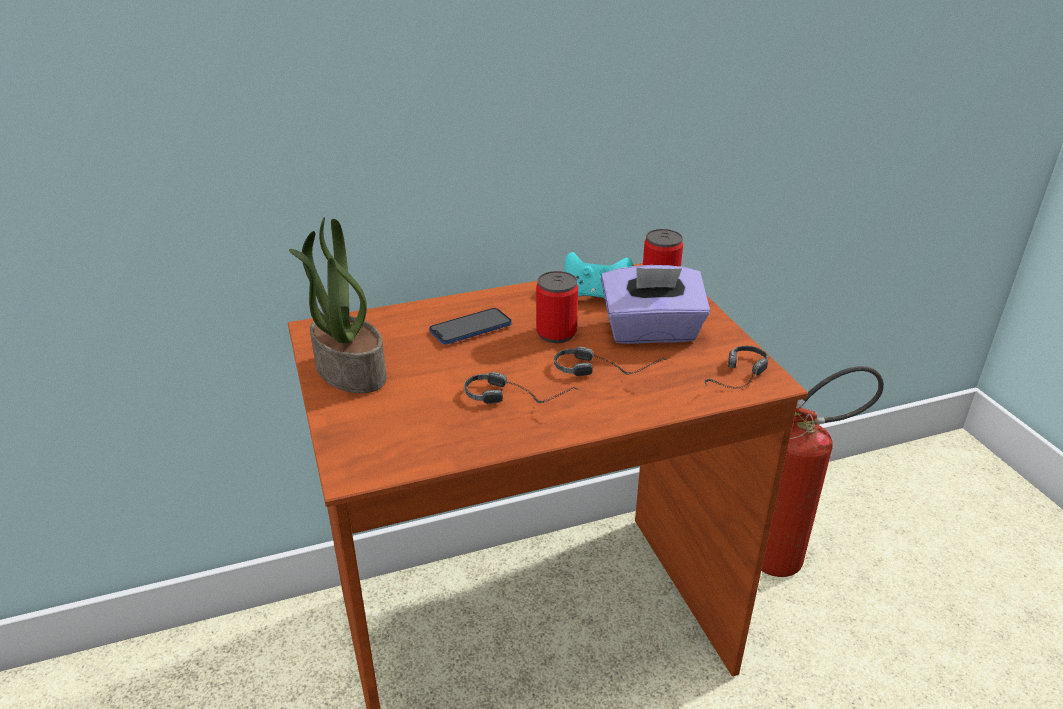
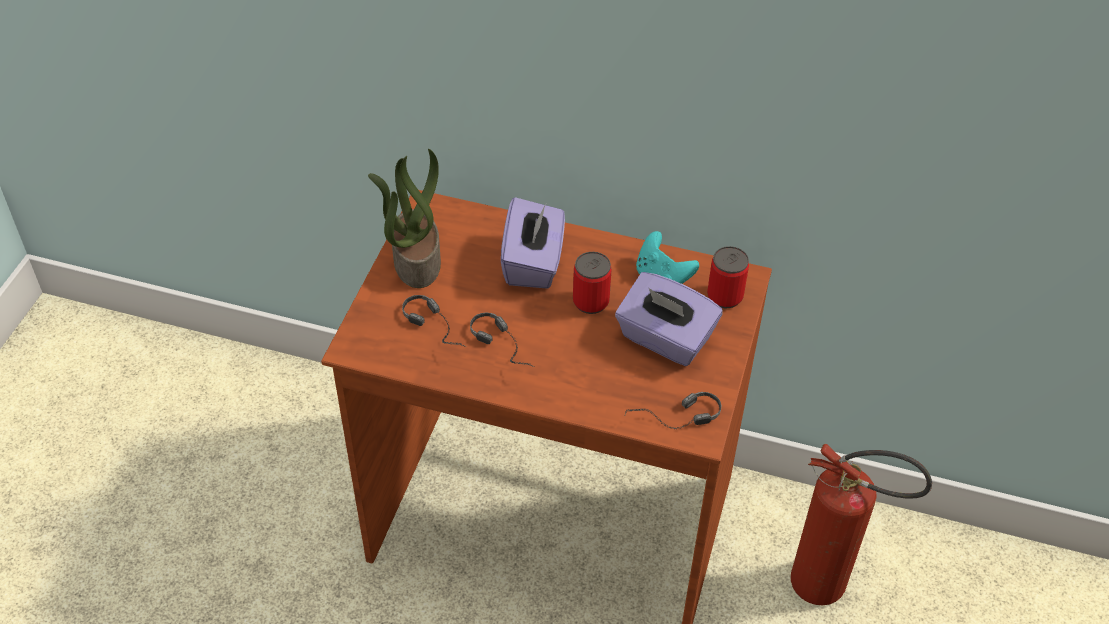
camera: 35 degrees right, 15 degrees up
phone [429,308,512,344] -> purple tissue box [501,197,565,289]
headphones [554,346,667,376] -> headphones moved to [402,295,466,347]

